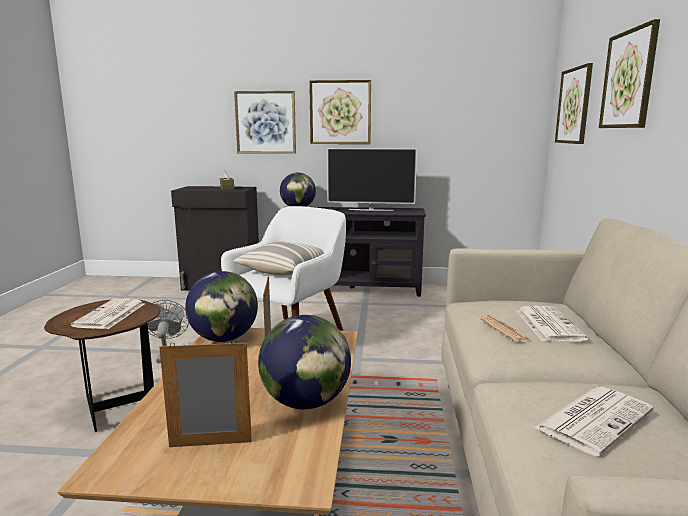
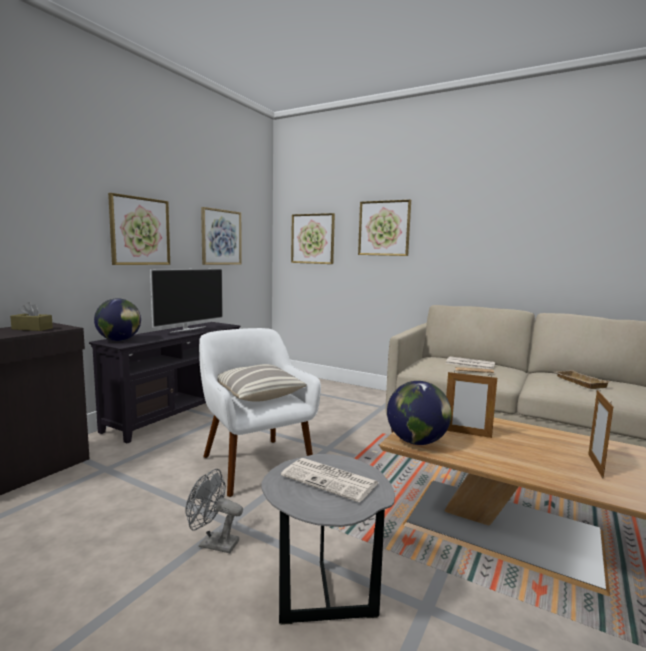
camera: 65 degrees left, 5 degrees down
brown side table [44,299,160,432] -> grey side table [261,454,395,625]
picture [234,91,296,154] -> picture moved to [201,207,242,265]
globe [258,315,351,409] -> none
newspaper [534,387,653,456] -> beige tray [555,370,611,389]

